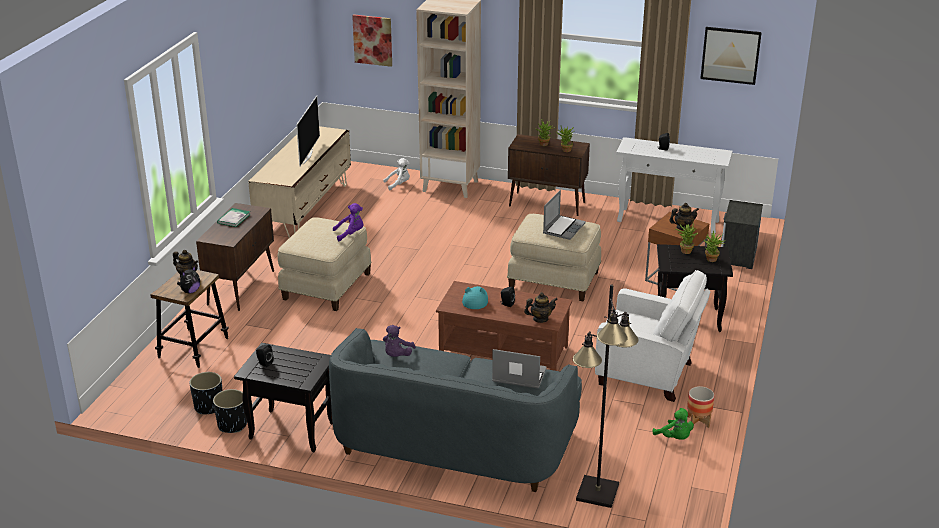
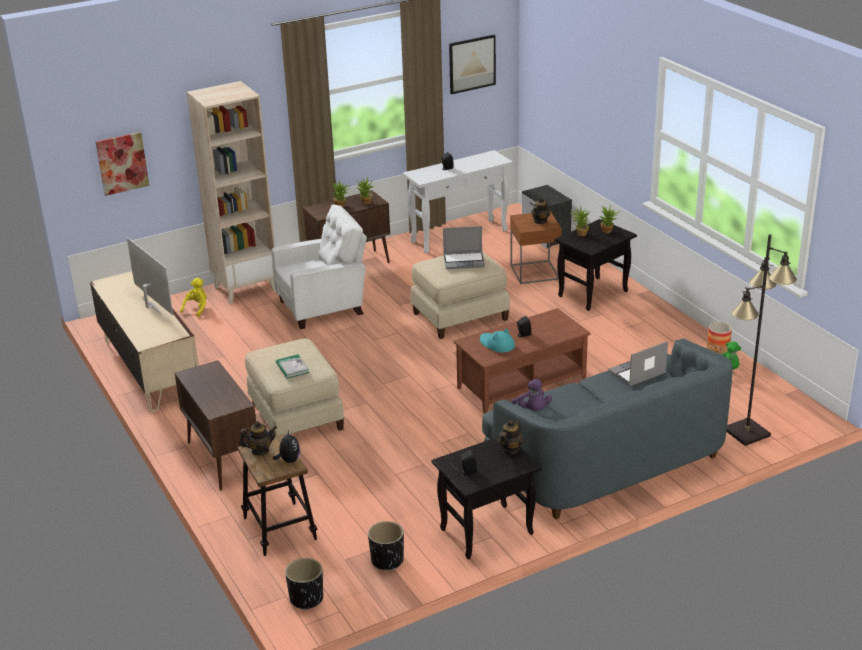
camera: 45 degrees left, 0 degrees up
black planter [213,389,247,433] -> black planter moved to [285,558,323,610]
book [217,208,250,227] -> book moved to [276,354,309,379]
purple plush toy [333,203,363,241] -> none
white plush toy [383,158,410,191] -> yellow plush toy [181,278,207,317]
teapot [524,292,558,323] -> teapot moved to [498,419,523,455]
laptop [543,190,586,240] -> laptop turned 105 degrees clockwise [443,226,485,269]
white armchair [595,270,710,402] -> white armchair moved to [271,205,367,329]

